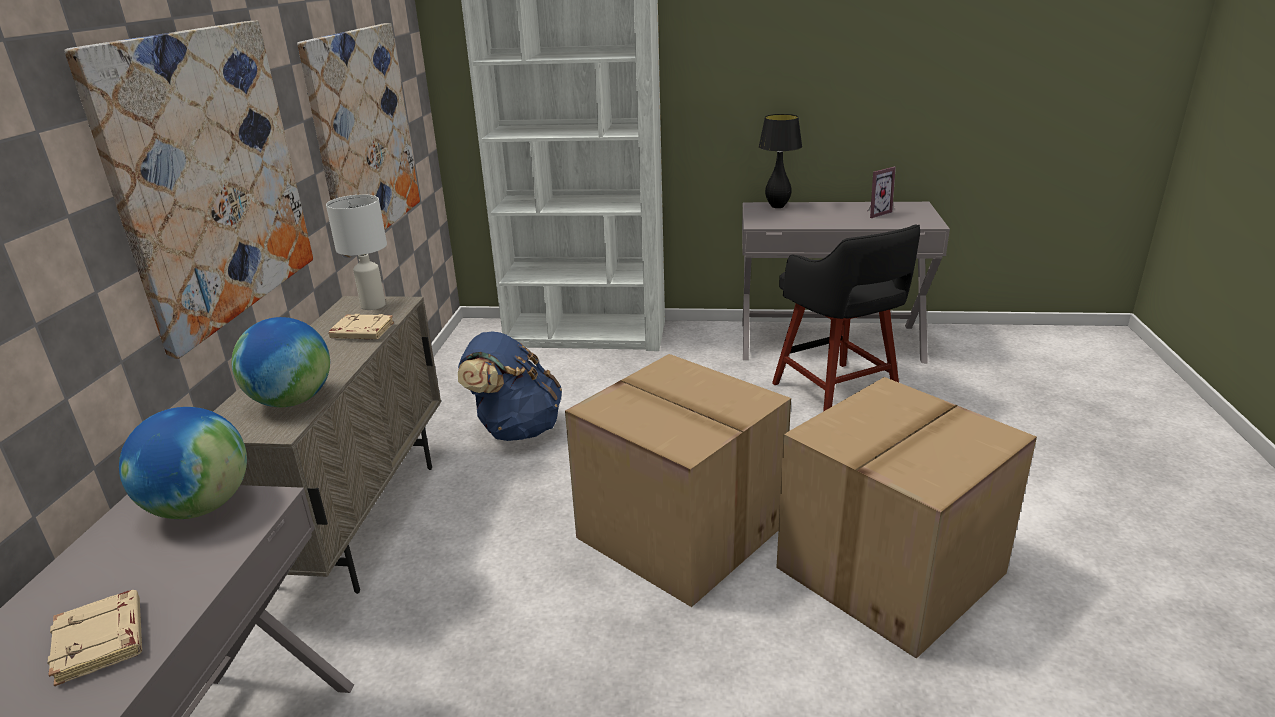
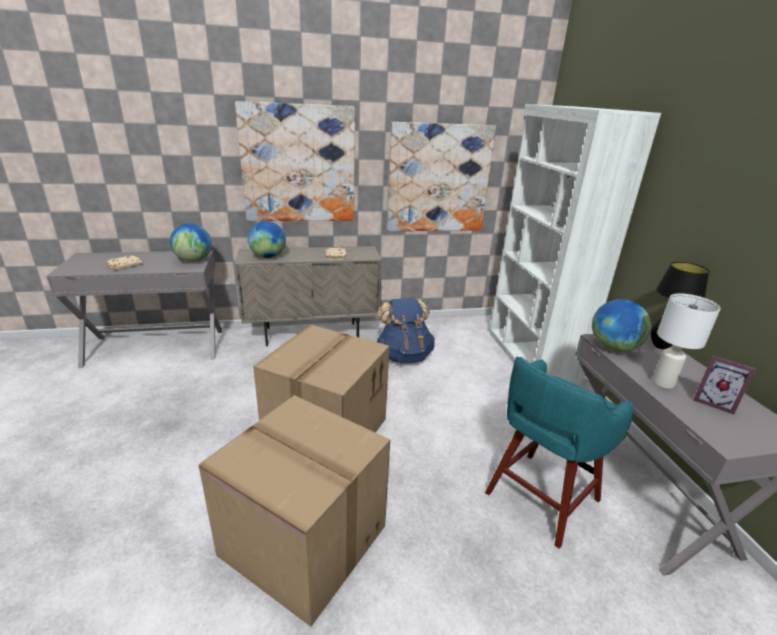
camera: 70 degrees right, 0 degrees up
white table lamp [326,195,387,310] -> white table lamp moved to [652,293,721,389]
black stool [772,224,920,412] -> turquoise stool [485,357,634,549]
none -> globe [592,299,651,352]

